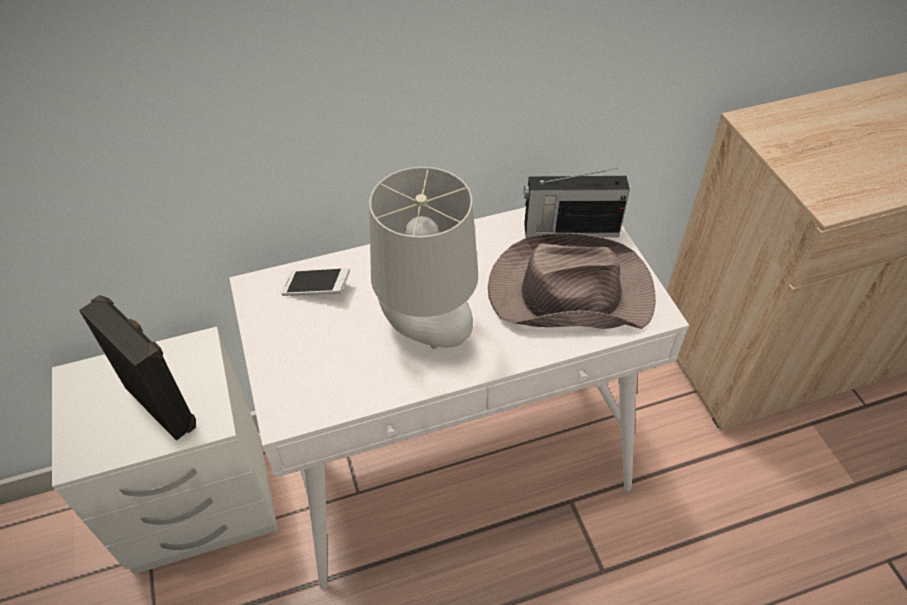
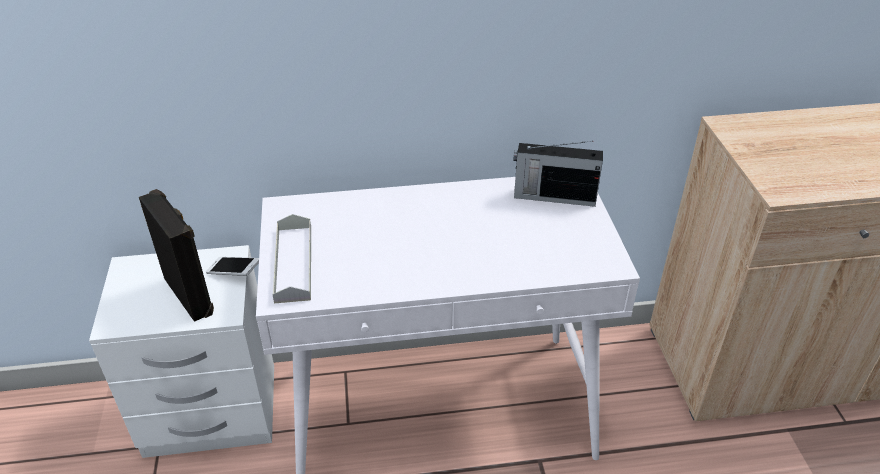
camera: 10 degrees right, 10 degrees down
phone [281,268,350,296] -> phone moved to [206,257,259,276]
grey table lamp [369,167,478,349] -> none
brown hat [488,233,656,329] -> none
none -> grey tray [273,214,311,303]

